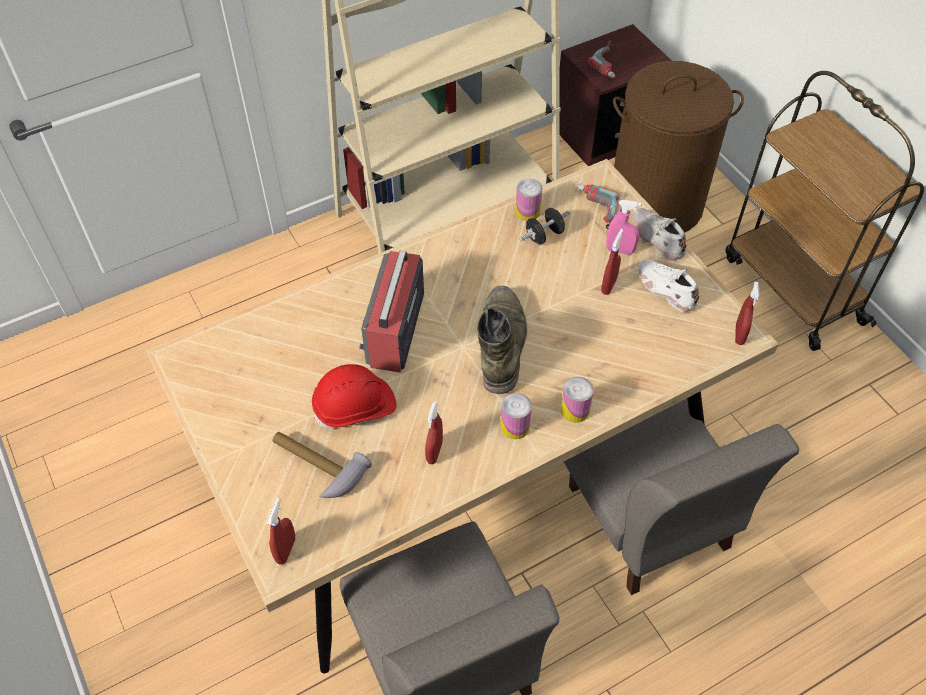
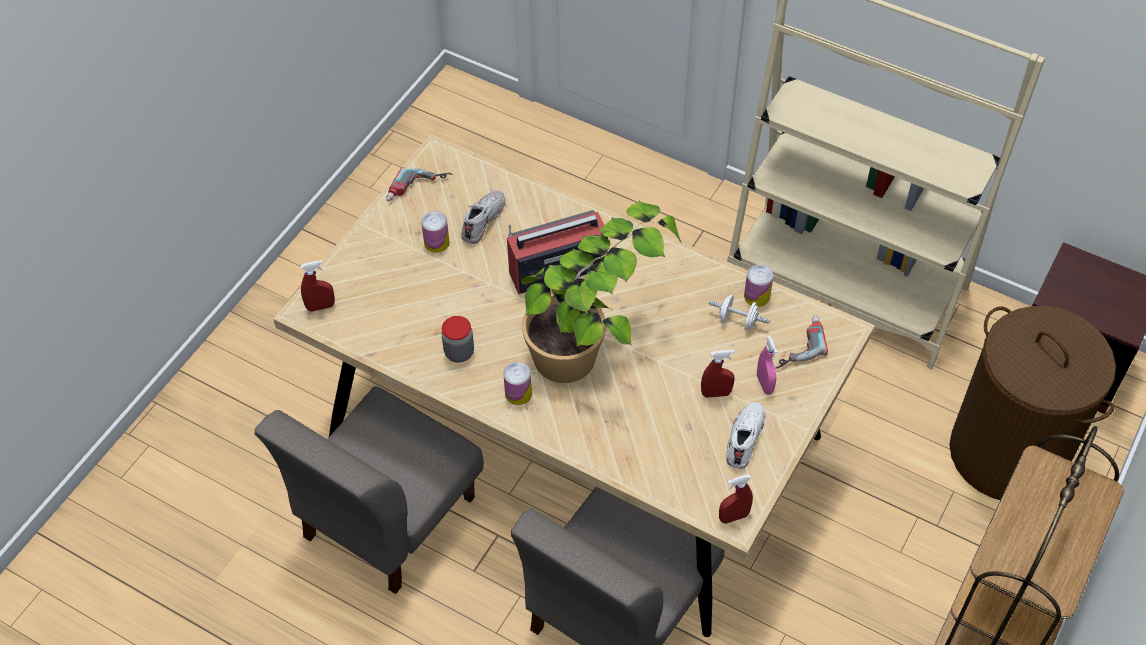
camera: 60 degrees right, 0 degrees up
hammer [273,432,372,498] -> none
red hard hat [312,364,397,429] -> none
red spray bottle [425,401,443,464] -> jar [441,316,474,362]
green boot [478,286,527,394] -> potted plant [521,201,682,383]
black dumbbell [520,208,570,245] -> white dumbbell [709,295,770,330]
can [561,377,594,423] -> can moved to [421,211,450,253]
power drill [588,40,615,78] -> power drill moved to [386,167,453,201]
white shoe [633,208,687,261] -> white shoe moved to [461,190,506,244]

